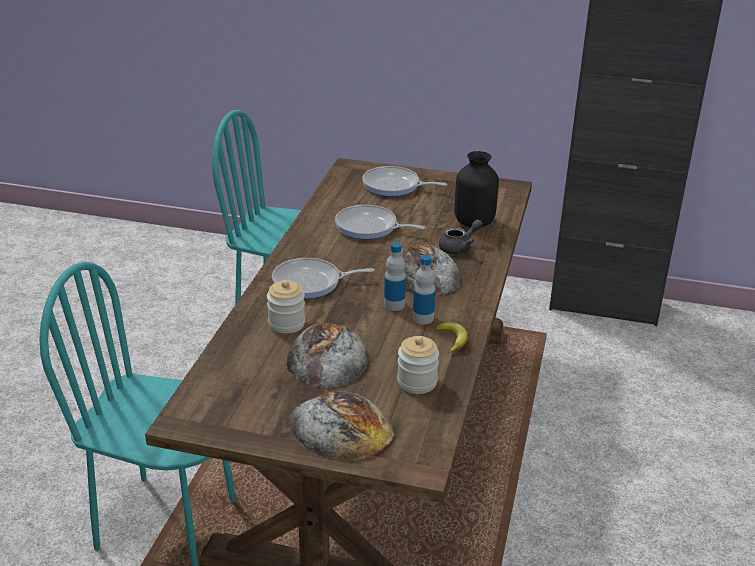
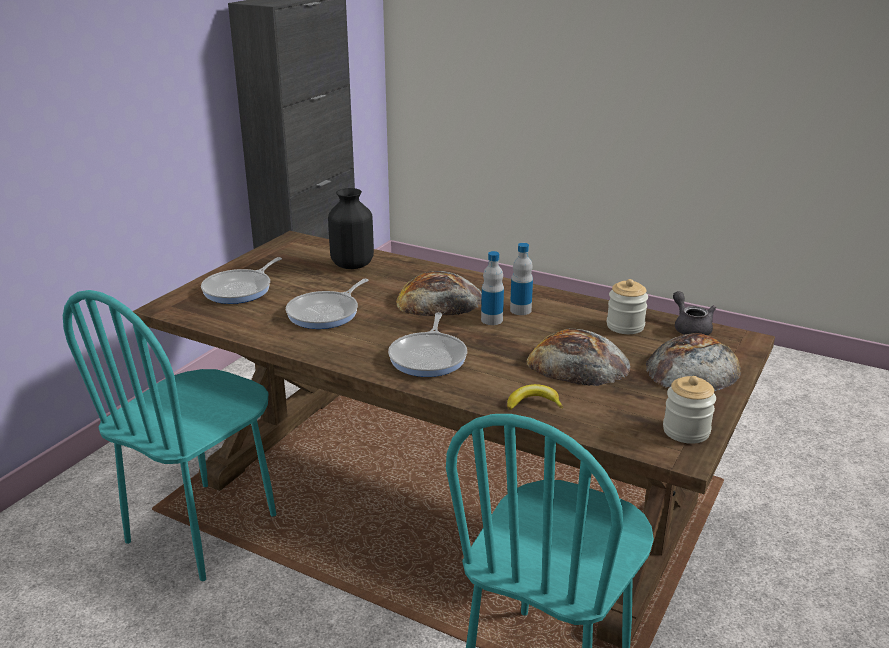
camera: 75 degrees left, 5 degrees down
jar [267,280,305,334] -> jar moved to [663,376,716,444]
banana [436,322,467,353] -> banana moved to [507,384,563,410]
grey teapot [439,219,483,254] -> grey teapot moved to [673,291,716,335]

